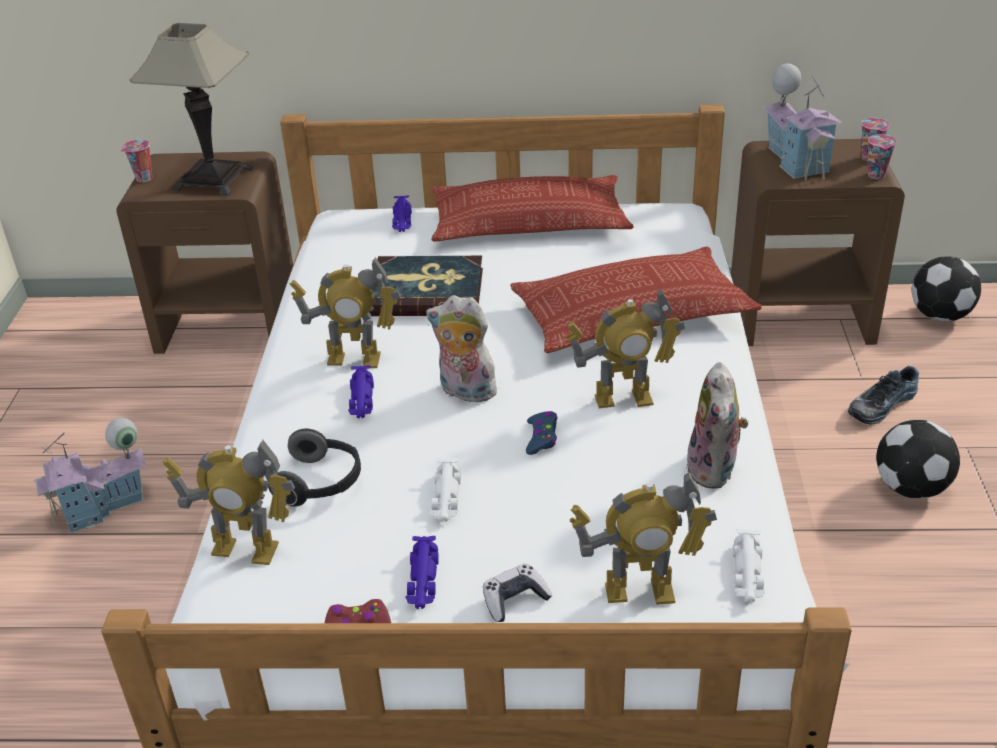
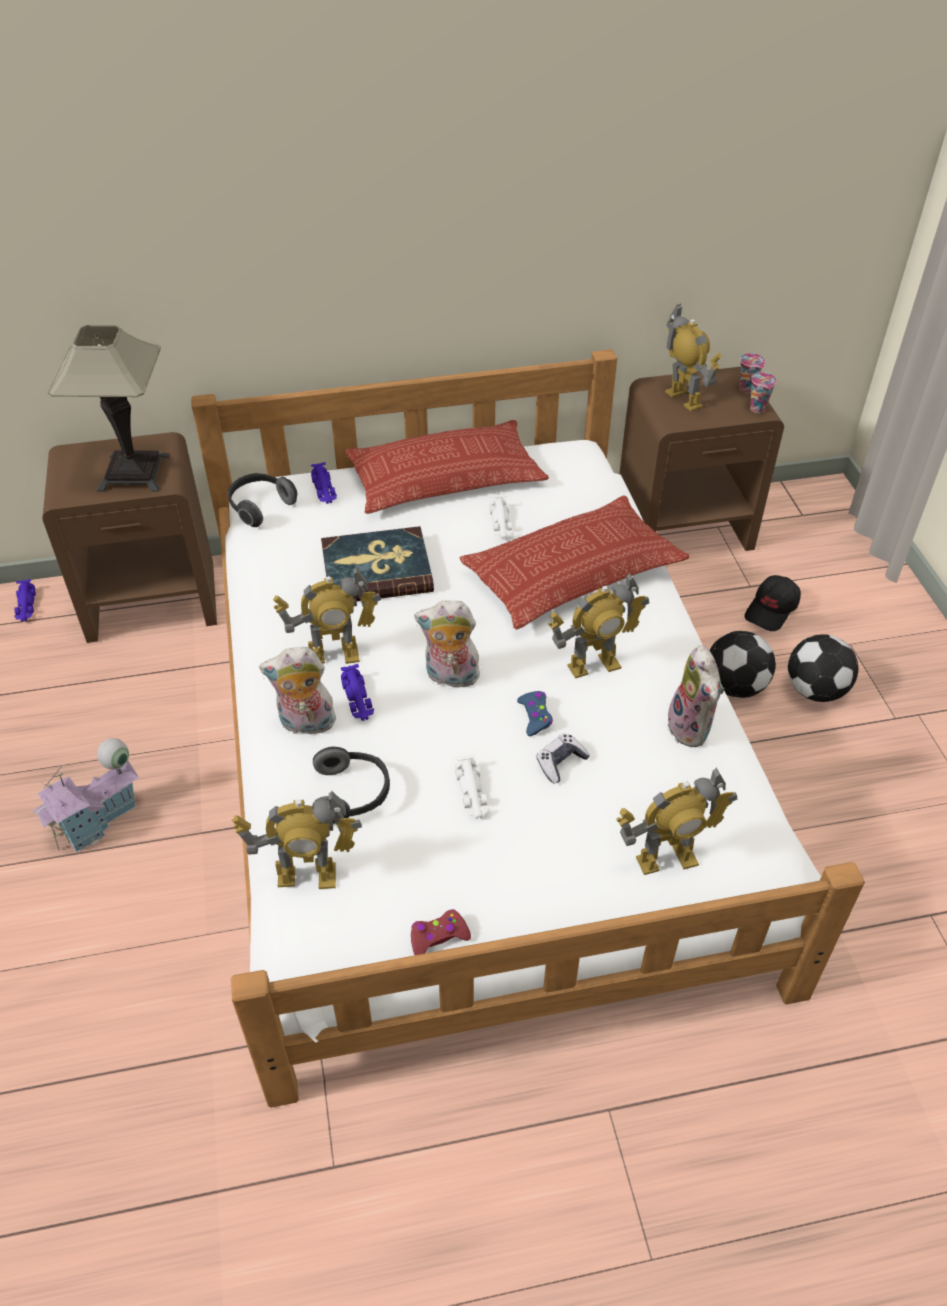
camera: 15 degrees left, 10 degrees up
cup [120,139,152,182] -> none
purple toy car [406,536,439,609] -> purple toy car moved to [14,579,36,622]
game controller [483,564,552,622] -> game controller moved to [536,733,590,783]
white toy car [733,529,765,602] -> white toy car moved to [490,494,513,539]
toy house [764,63,841,180] -> toy robot [665,304,722,411]
shoe [848,366,919,425] -> black cap [745,575,801,631]
football [912,256,981,321] -> football moved to [709,631,776,698]
none -> headphones [228,473,298,527]
none -> plush toy [259,647,336,735]

